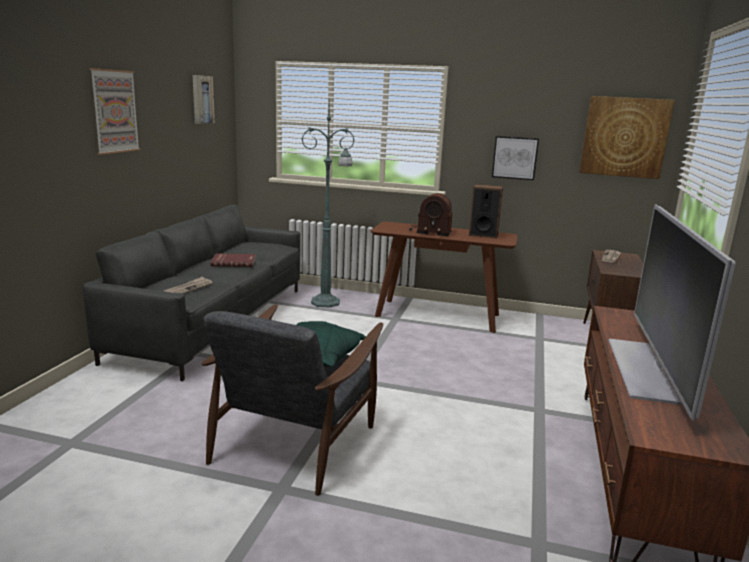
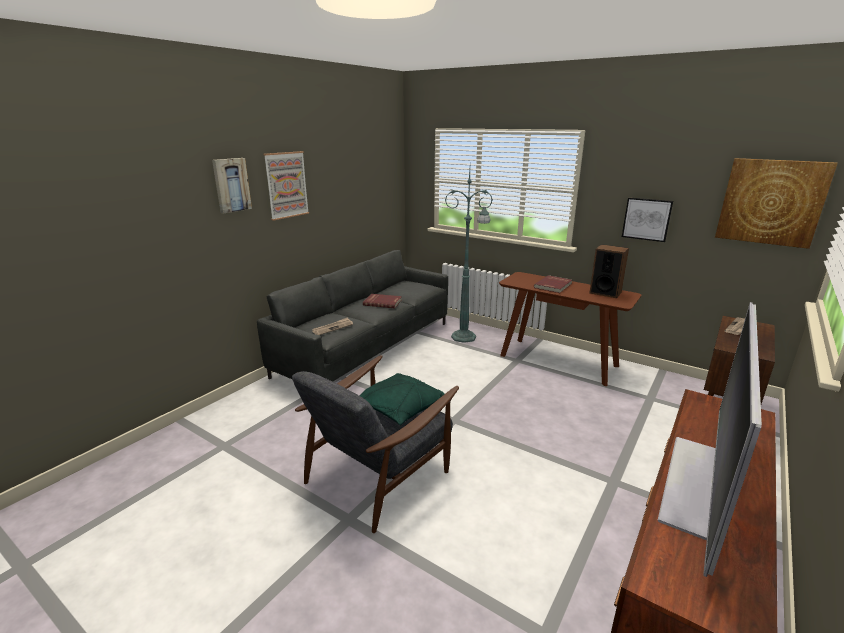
camera: 20 degrees right, 5 degrees up
picture [193,75,215,124] -> picture moved to [212,158,252,214]
radio [409,193,452,236] -> red book [534,275,572,293]

